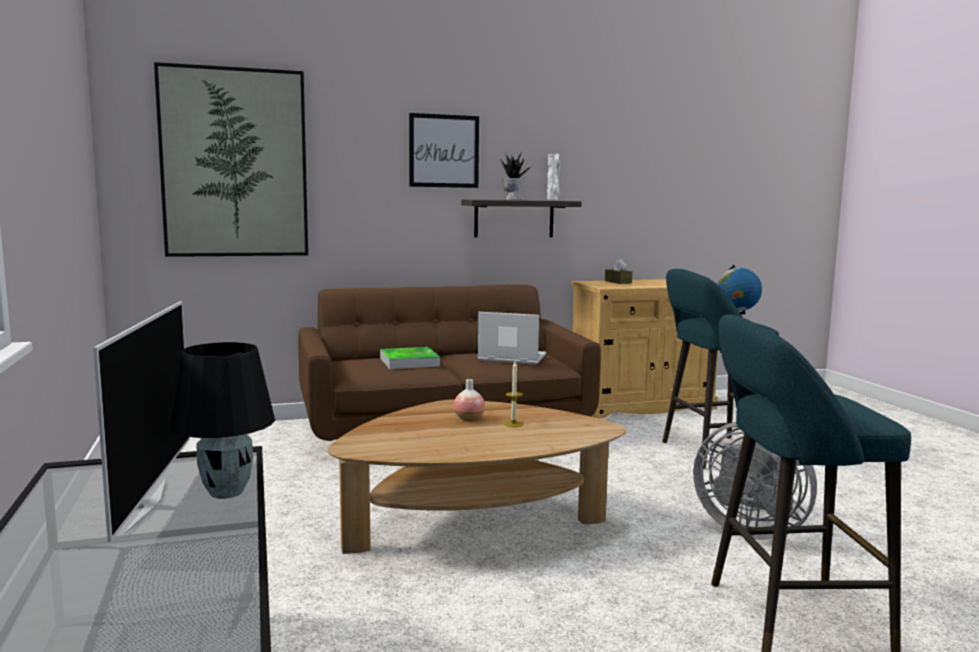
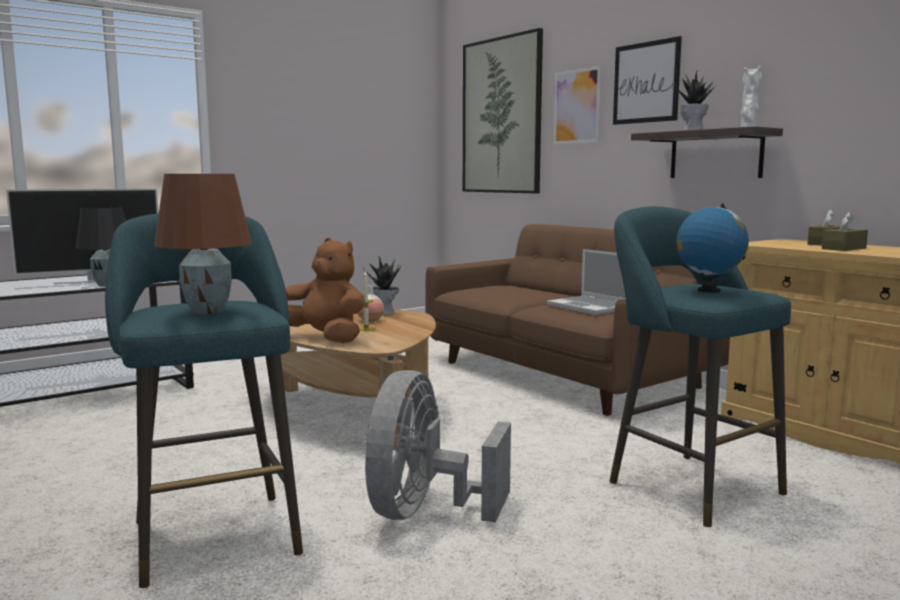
camera: 70 degrees right, 0 degrees up
tray [380,347,440,369] -> none
laptop [478,312,546,365] -> laptop turned 150 degrees clockwise [547,249,626,315]
none -> brown table lamp [154,174,252,314]
none -> brown plush toy [285,238,365,343]
none -> potted plant [363,255,401,315]
none -> picture [553,66,602,145]
none -> brown tissue box [822,211,868,251]

